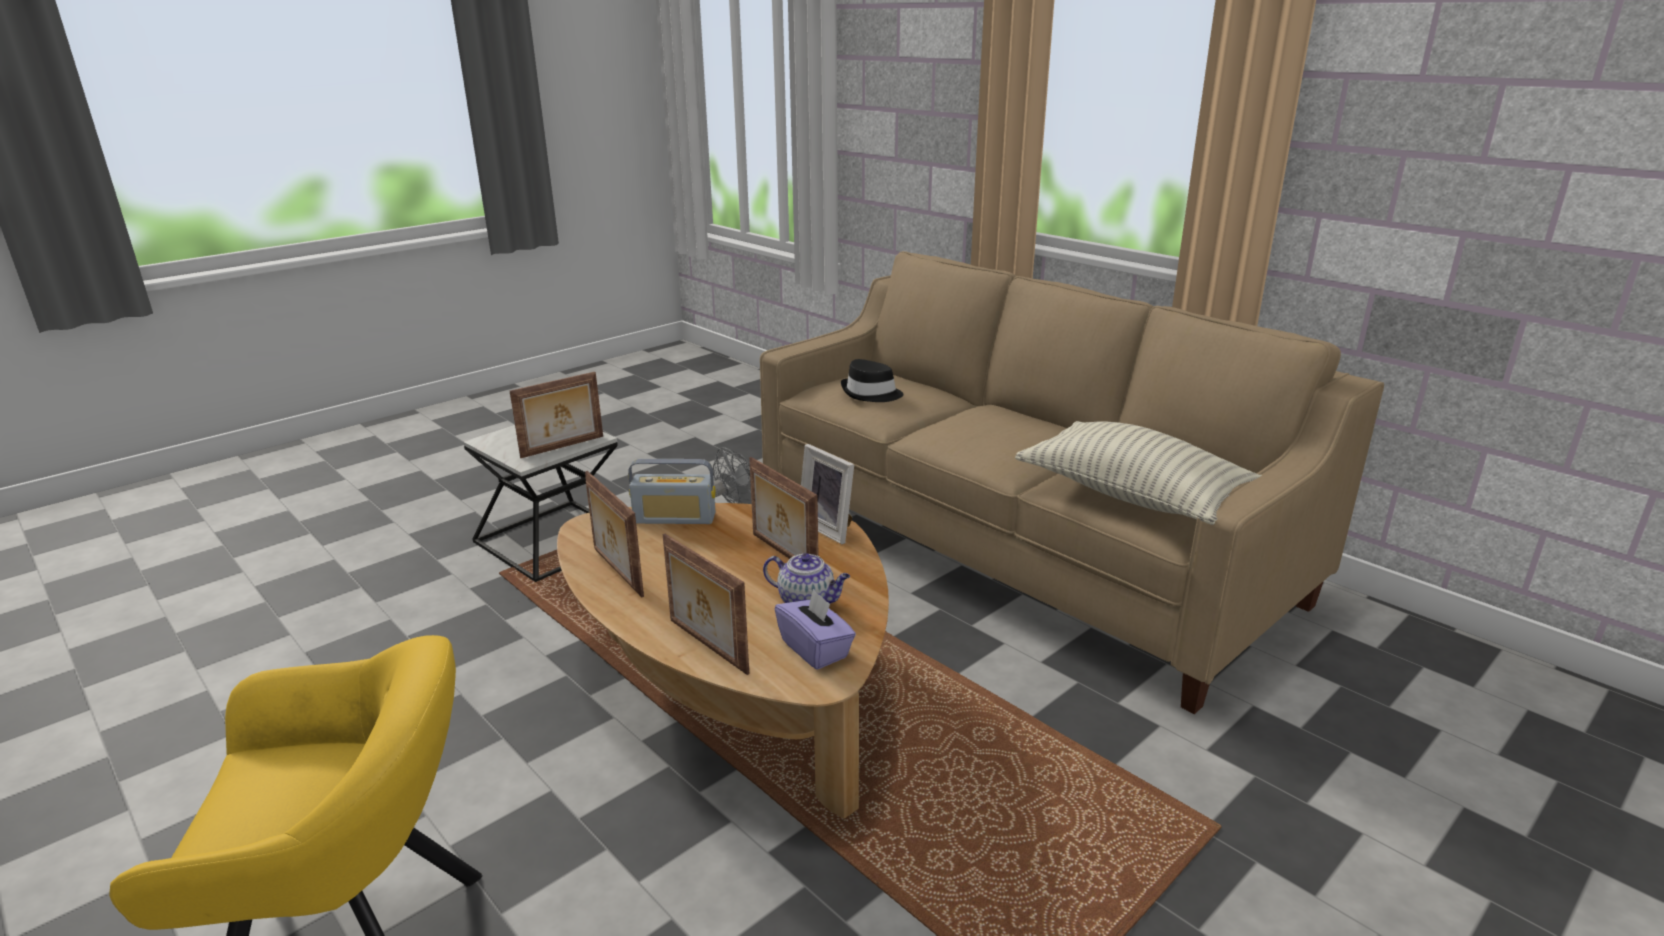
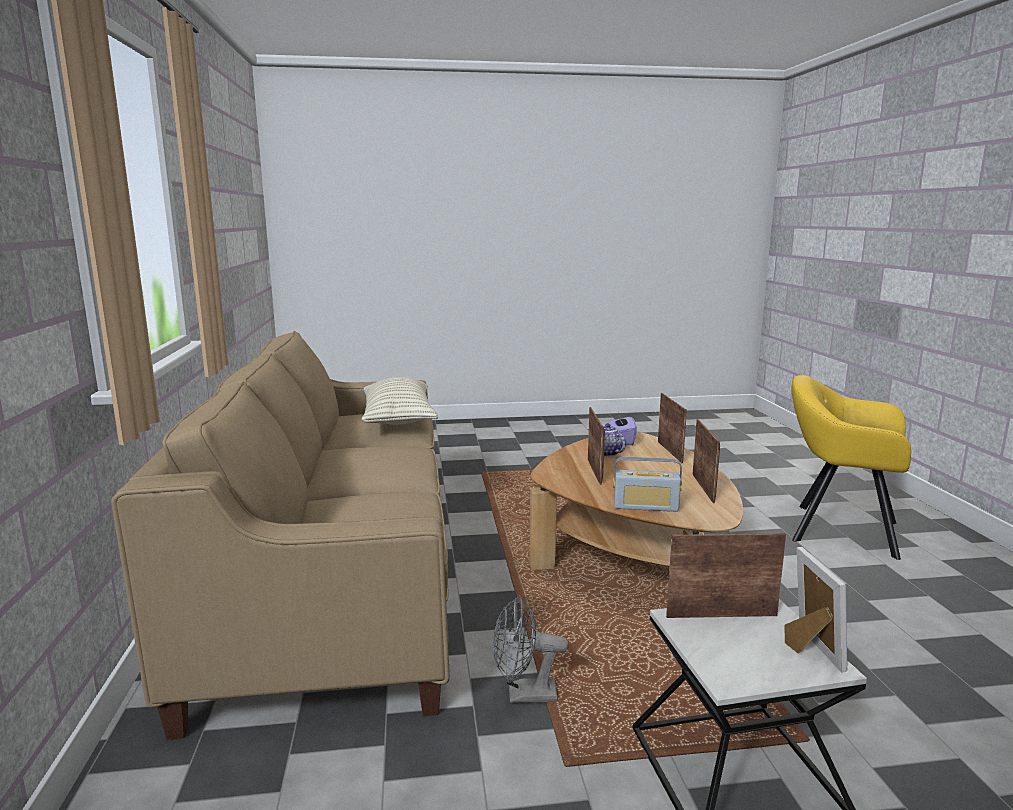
camera: 145 degrees left, 10 degrees down
radio [628,459,716,524] -> radio turned 150 degrees clockwise [613,457,682,512]
picture frame [801,444,854,544] -> picture frame moved to [784,547,847,673]
black hat [841,359,904,402] -> none

